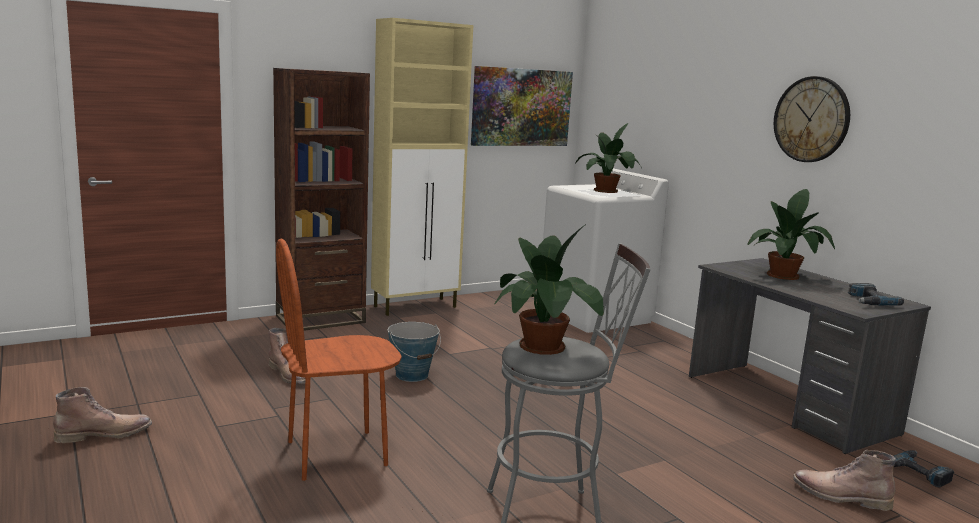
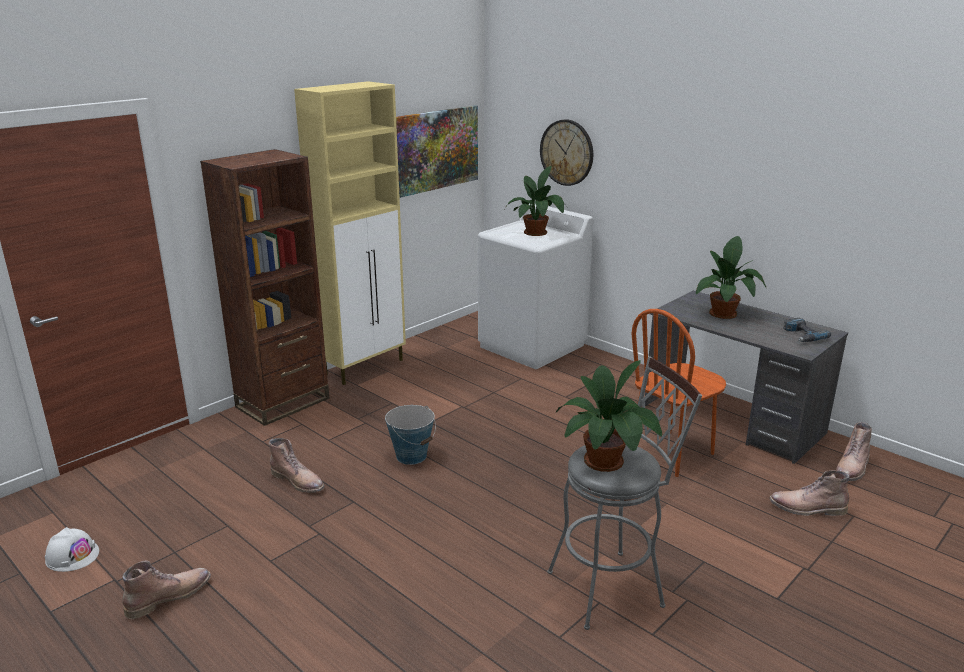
camera: 15 degrees left, 10 degrees up
brown chair [276,239,402,481] -> brown chair moved to [632,309,726,477]
wall clock [774,76,850,162] -> wall clock moved to [540,119,593,186]
power drill [894,450,954,487] -> brown boot [836,422,872,481]
none -> white hard hat [45,527,99,572]

